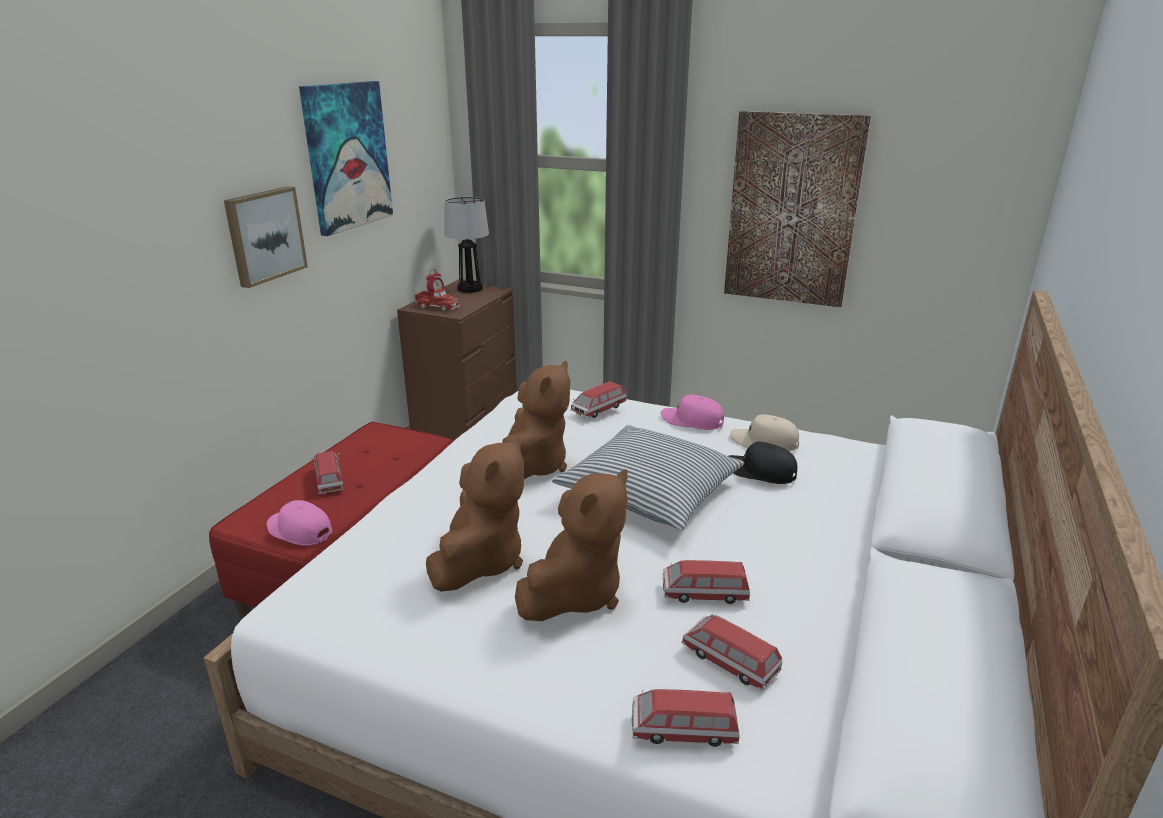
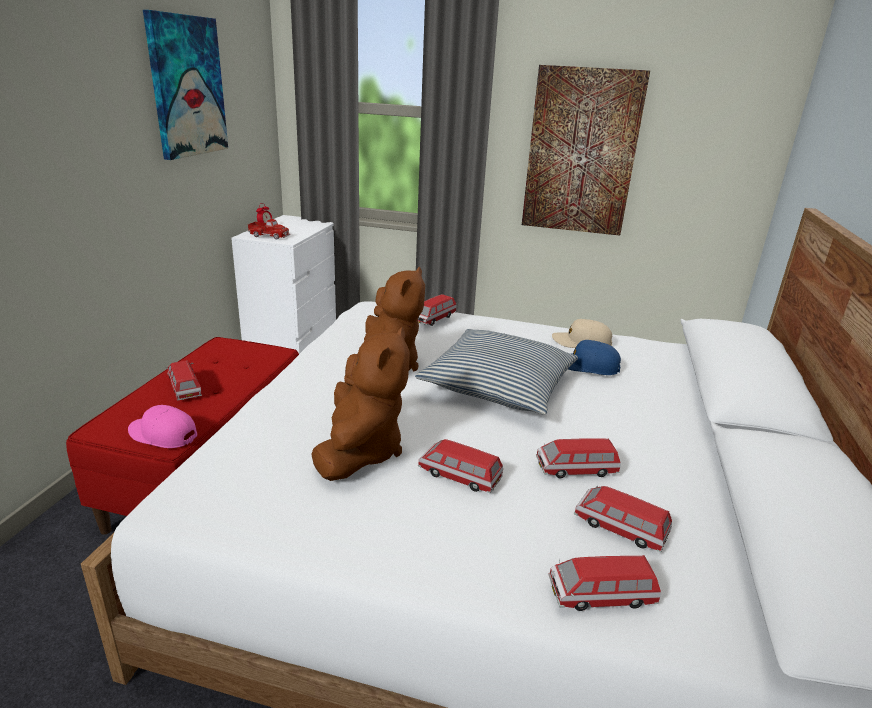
camera: 10 degrees left, 0 degrees up
picture [224,186,308,288] -> none
brown dresser [397,279,517,441] -> white dresser [231,215,336,354]
table lamp [444,197,489,293] -> none
brown plush toy [515,469,628,621] -> toy car [418,439,503,493]
pink cap [661,394,724,430] -> none
black cap [729,442,797,484] -> blue cap [568,340,621,375]

